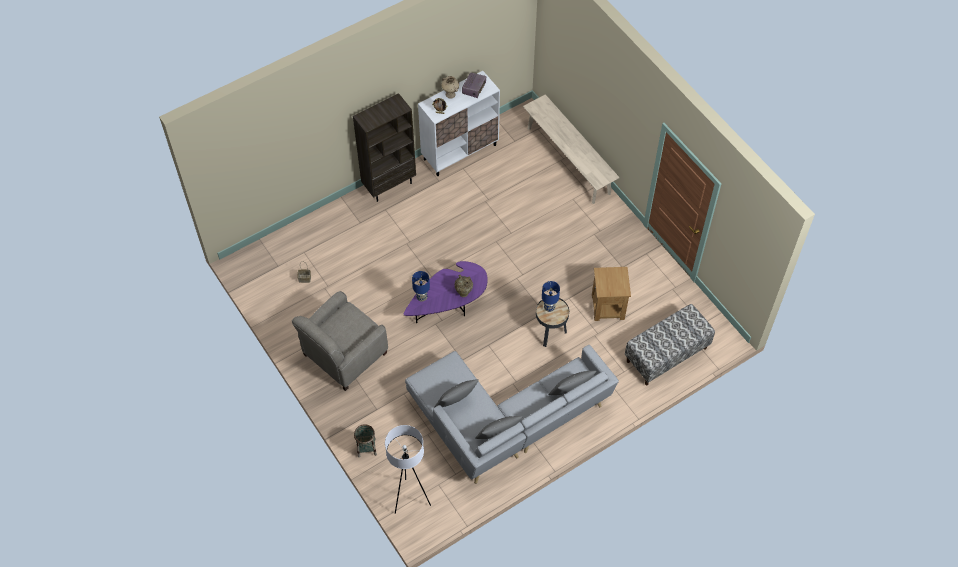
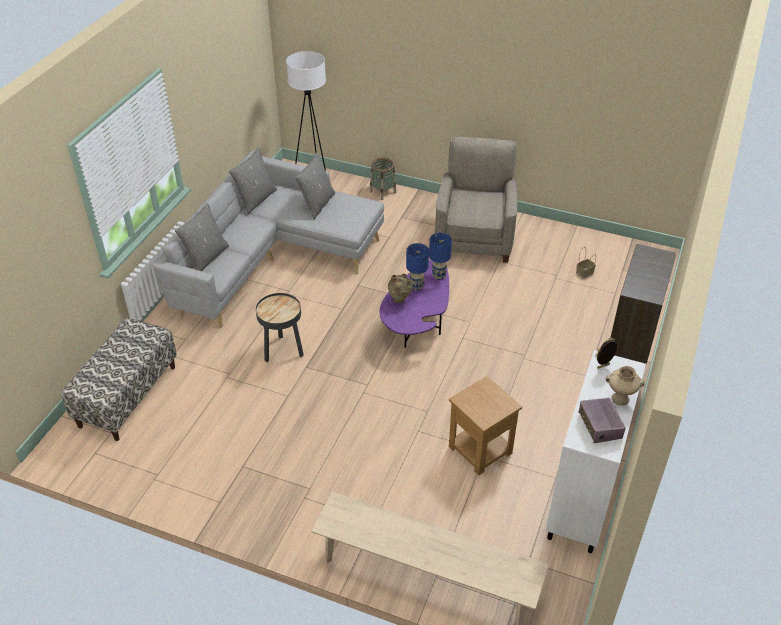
camera: 145 degrees right, 15 degrees down
blue table lamp [542,281,560,312] -> blue table lamp moved to [406,243,429,291]
brown side table [592,267,631,321] -> brown side table moved to [449,376,522,476]

